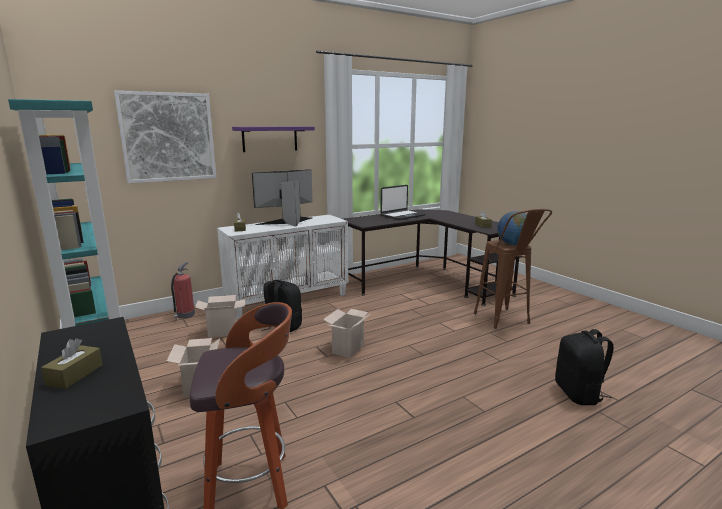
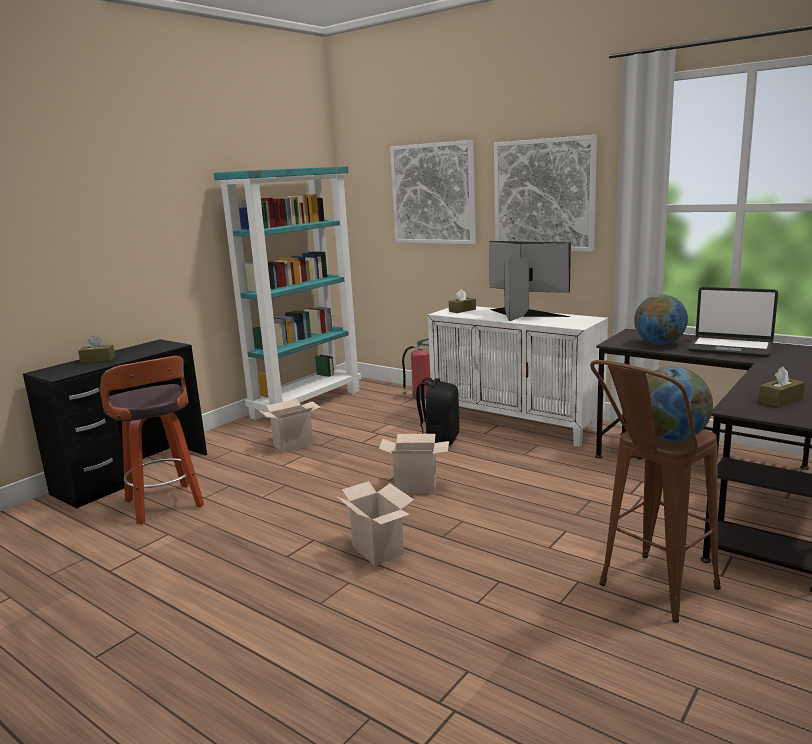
camera: 70 degrees right, 0 degrees up
cardboard box [195,295,246,338] -> cardboard box moved to [336,481,414,566]
purple shelf [232,127,315,152] -> picture [494,135,597,252]
black backpack [555,329,613,405] -> none
none -> globe [634,294,688,345]

